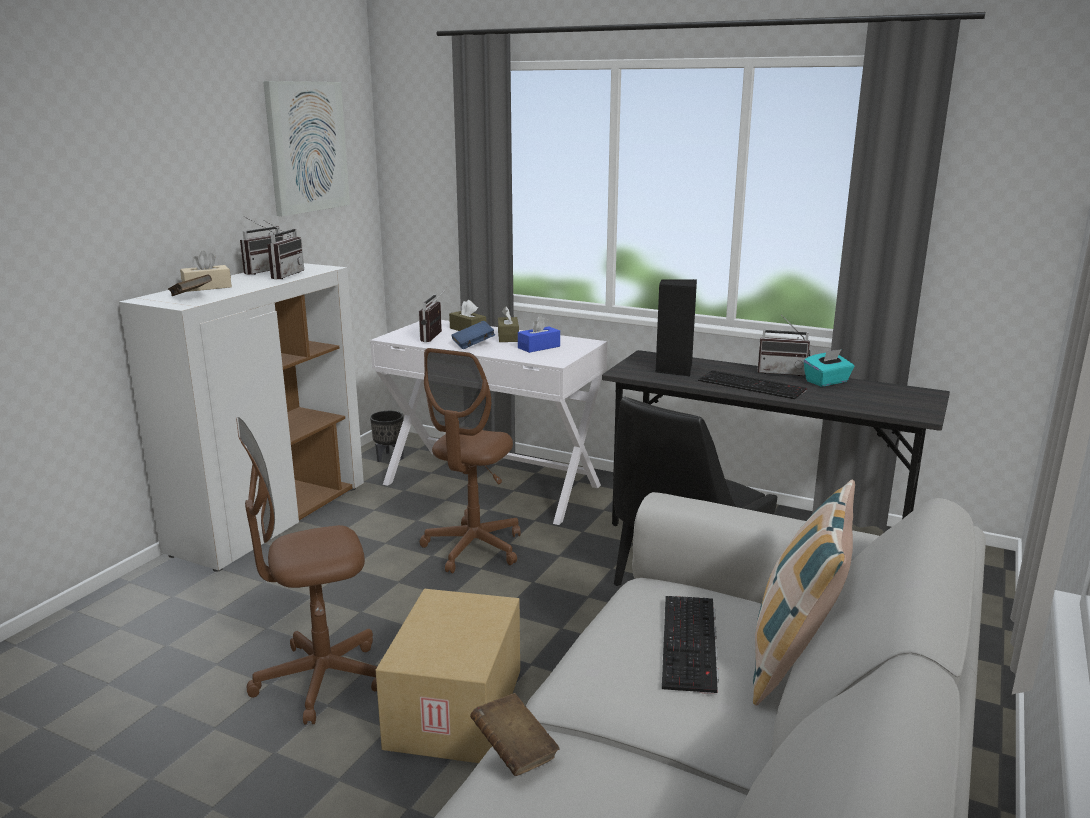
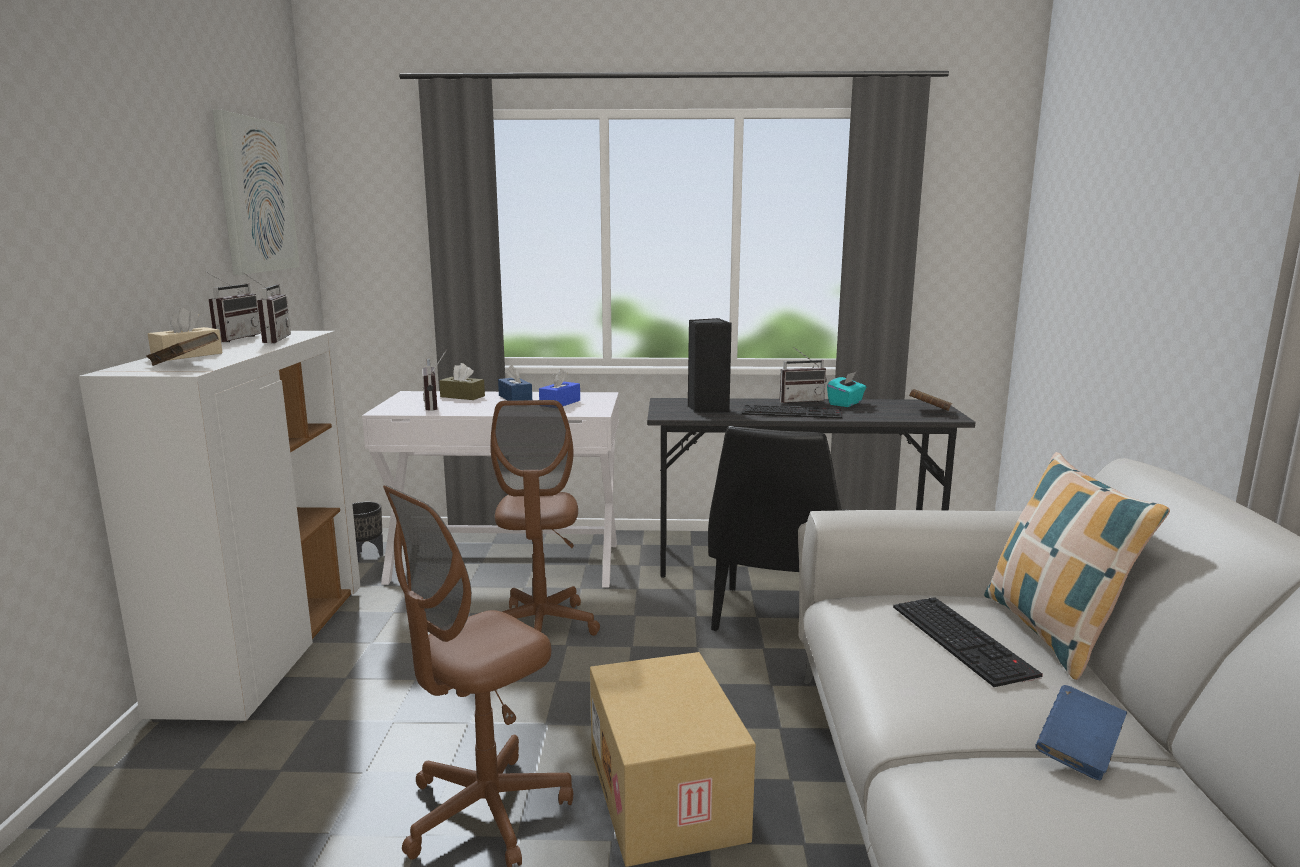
camera: 25 degrees left, 5 degrees down
blue book [451,321,495,349] -> blue book moved to [1036,685,1127,780]
brown book [470,693,560,776] -> brown book moved to [909,389,952,411]
brown tissue box [498,306,519,342] -> blue tissue box [498,365,532,400]

